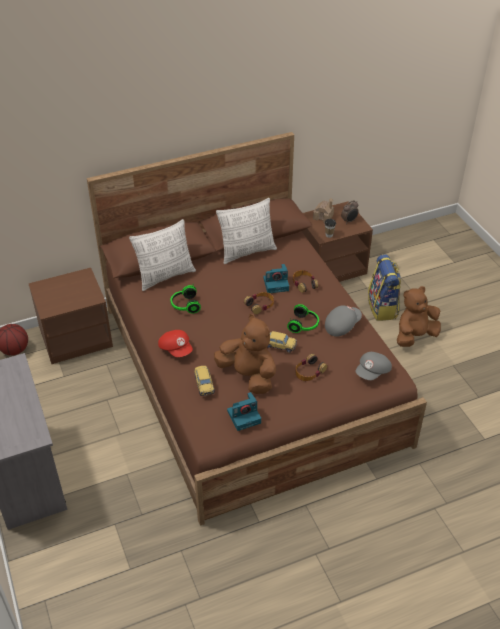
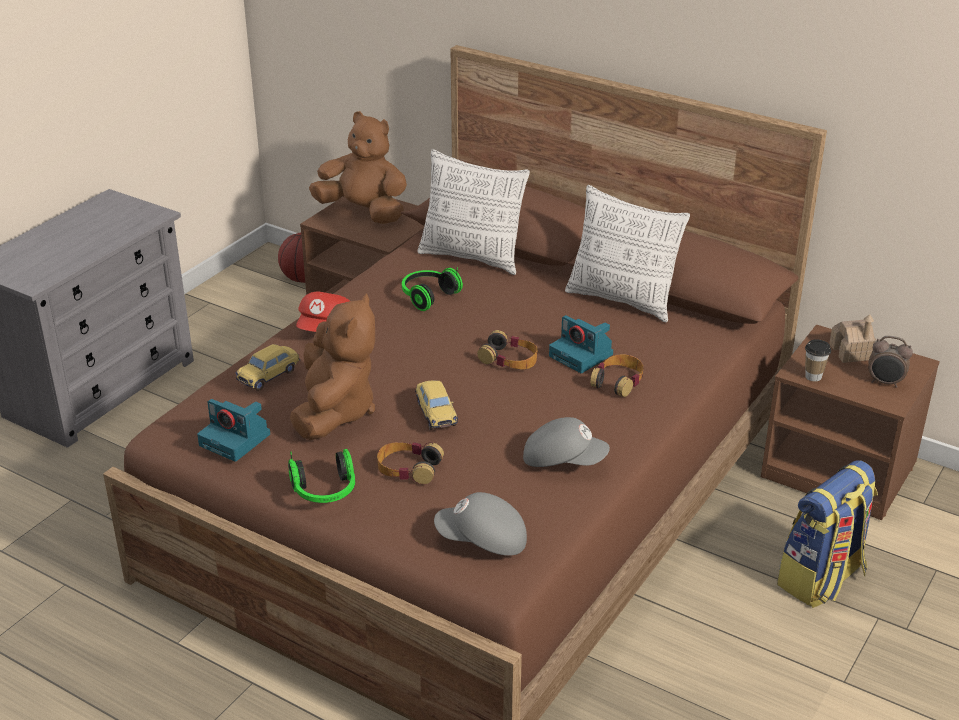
camera: 55 degrees right, 10 degrees down
headphones [287,304,319,333] -> headphones moved to [288,449,355,503]
brown plush toy [397,286,441,347] -> brown plush toy moved to [309,111,407,224]

